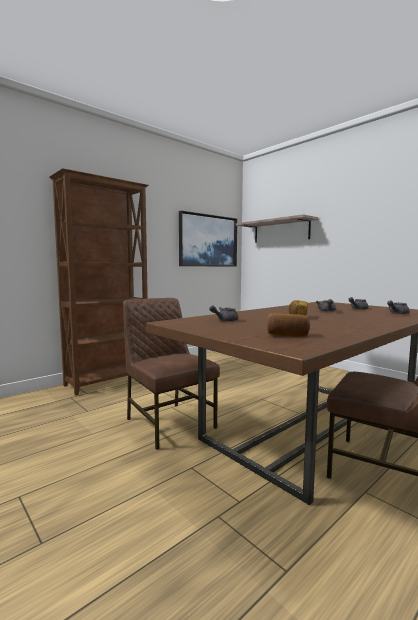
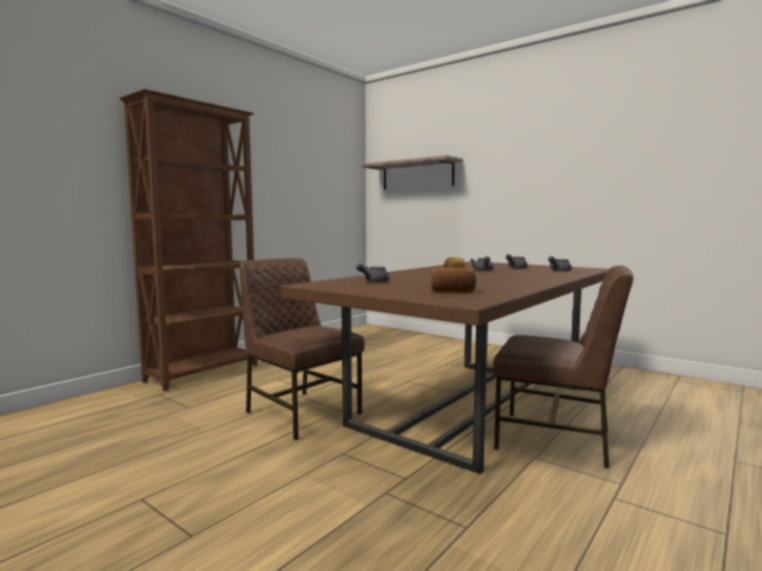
camera: 10 degrees left, 0 degrees up
picture [179,211,237,267] -> none

